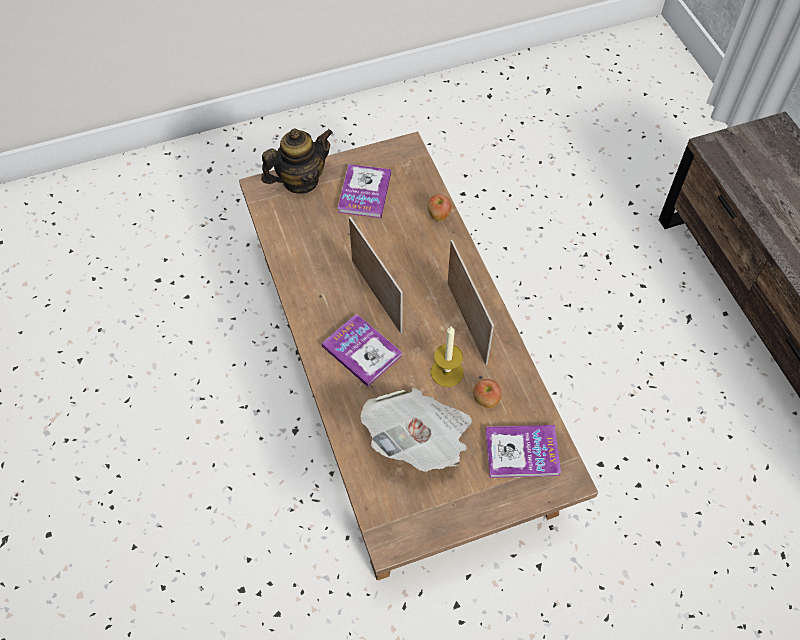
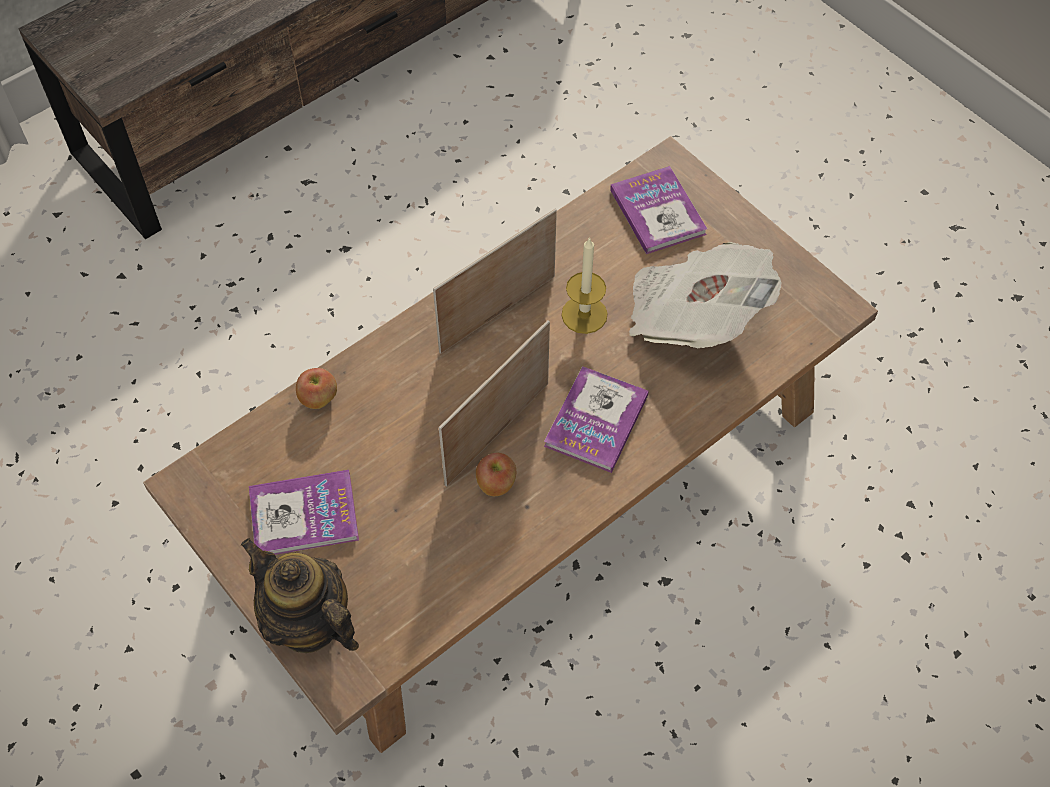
camera: 110 degrees left, 0 degrees up
apple [473,379,501,408] -> apple moved to [476,453,516,496]

